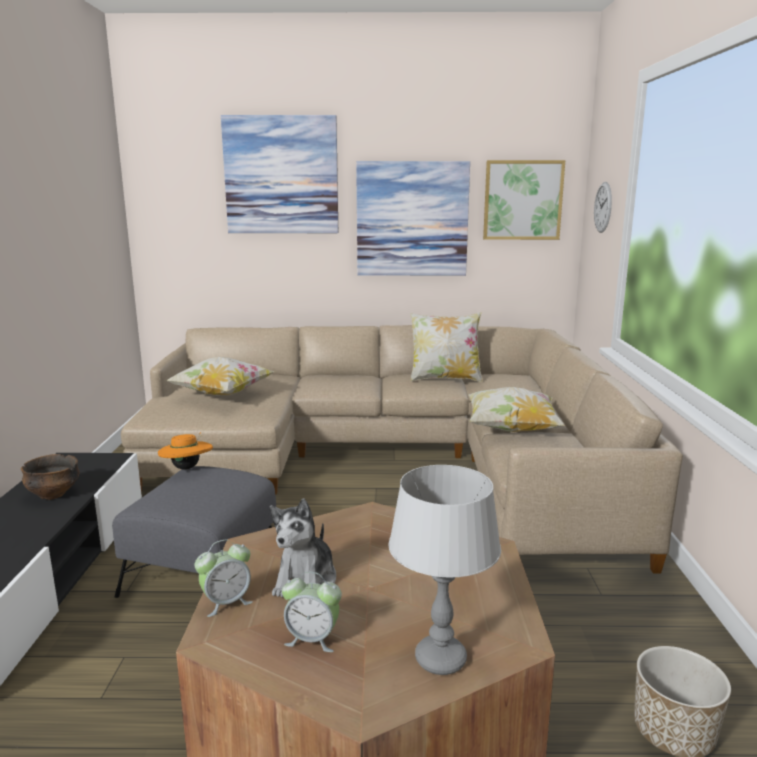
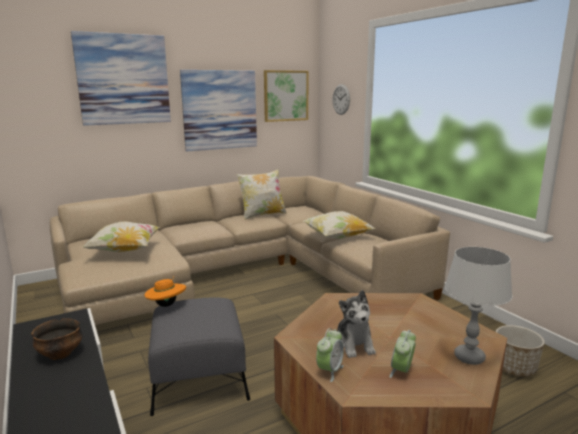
camera: 30 degrees left, 0 degrees up
alarm clock [282,572,342,652] -> alarm clock turned 135 degrees clockwise [389,330,416,378]

